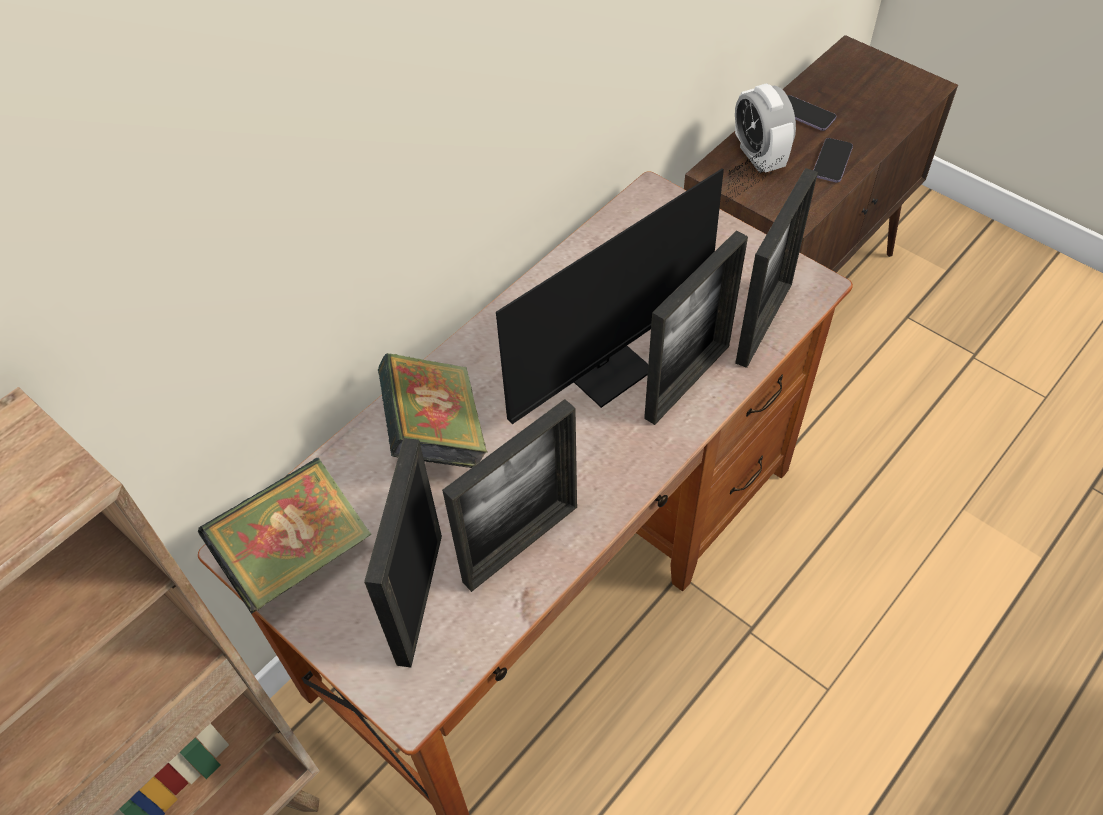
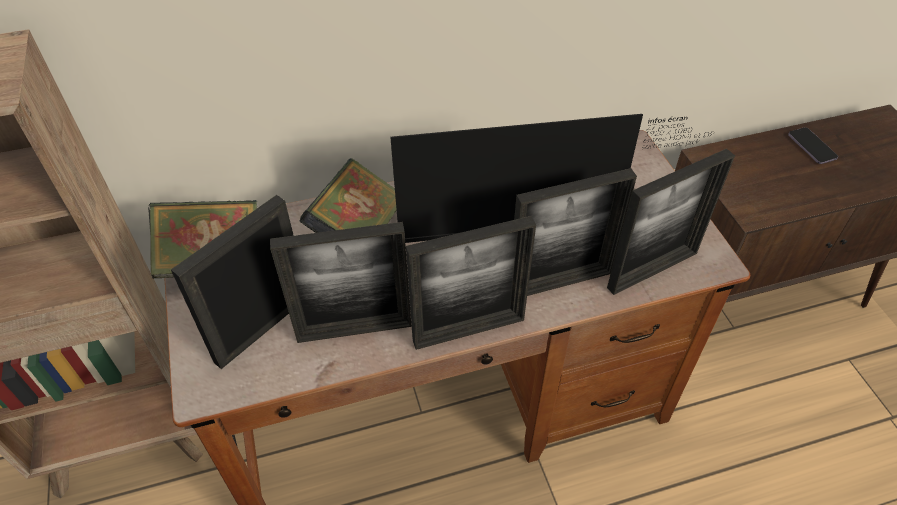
camera: 30 degrees right, 5 degrees down
alarm clock [735,83,796,173] -> none
phone [814,138,853,183] -> none
none -> picture frame [406,216,536,350]

